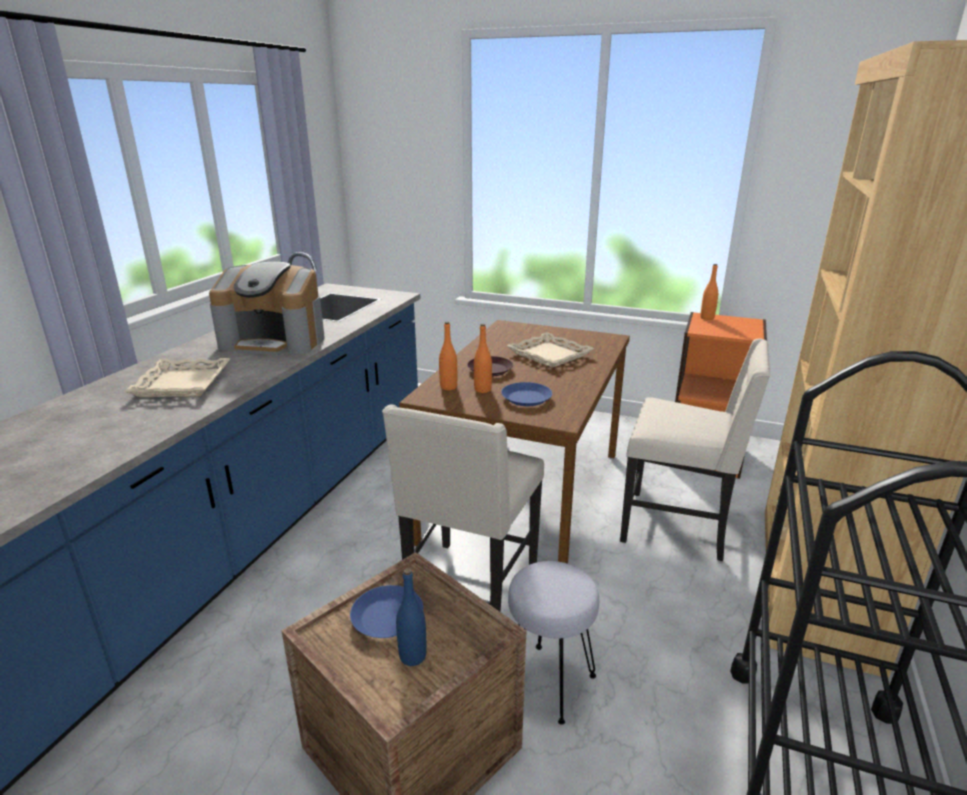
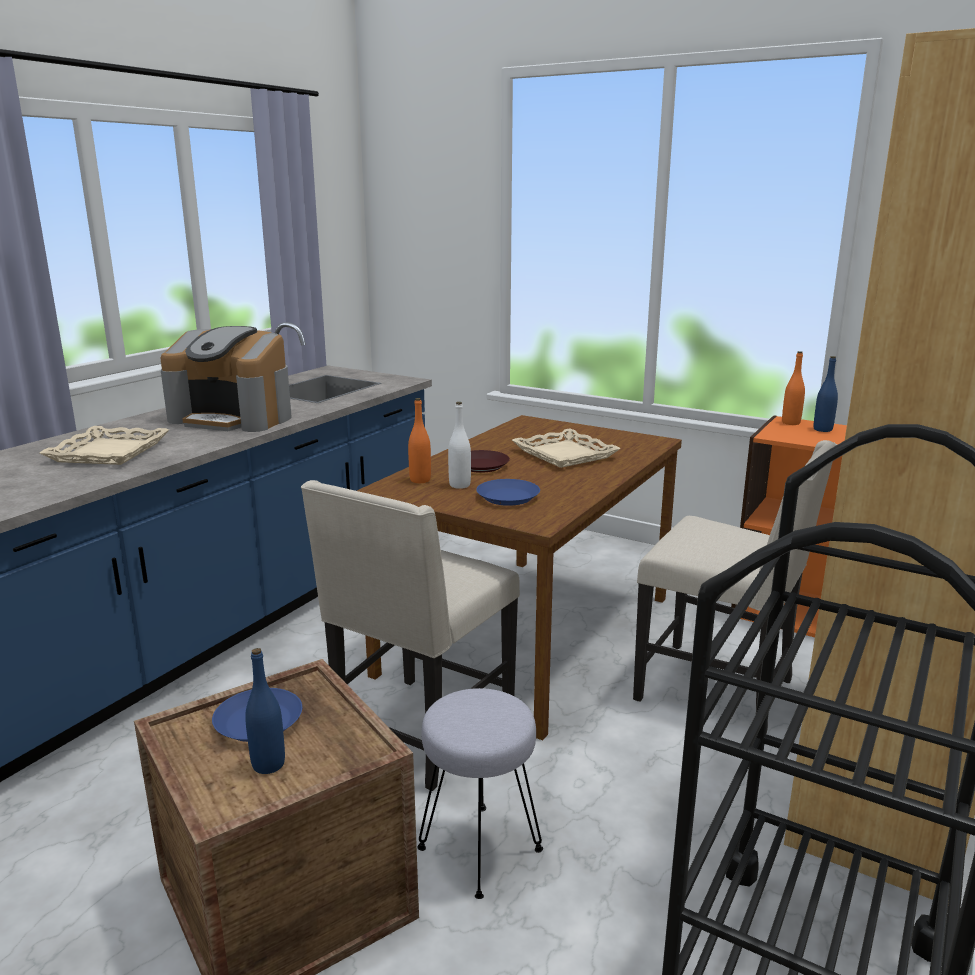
camera: 10 degrees right, 5 degrees down
orange bottle [474,324,492,393] -> white bottle [448,402,471,489]
none -> blue bottle [814,356,838,432]

